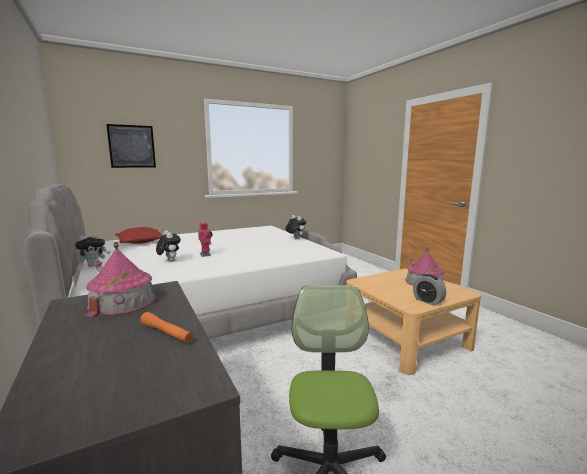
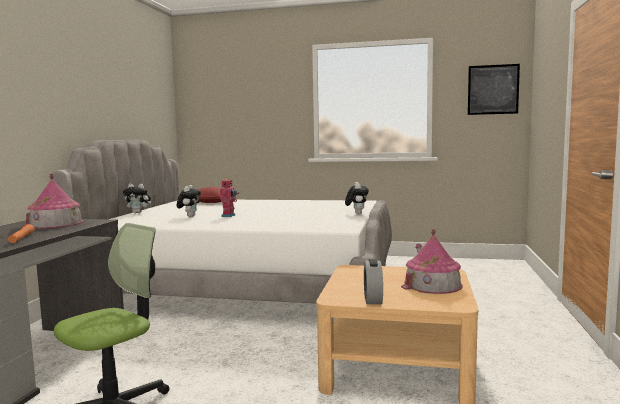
camera: 40 degrees right, 5 degrees down
picture [106,124,156,168] -> picture moved to [468,64,520,115]

